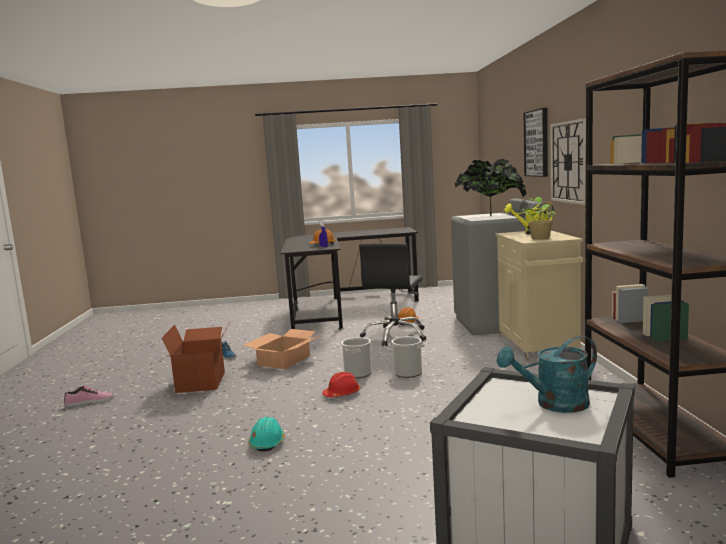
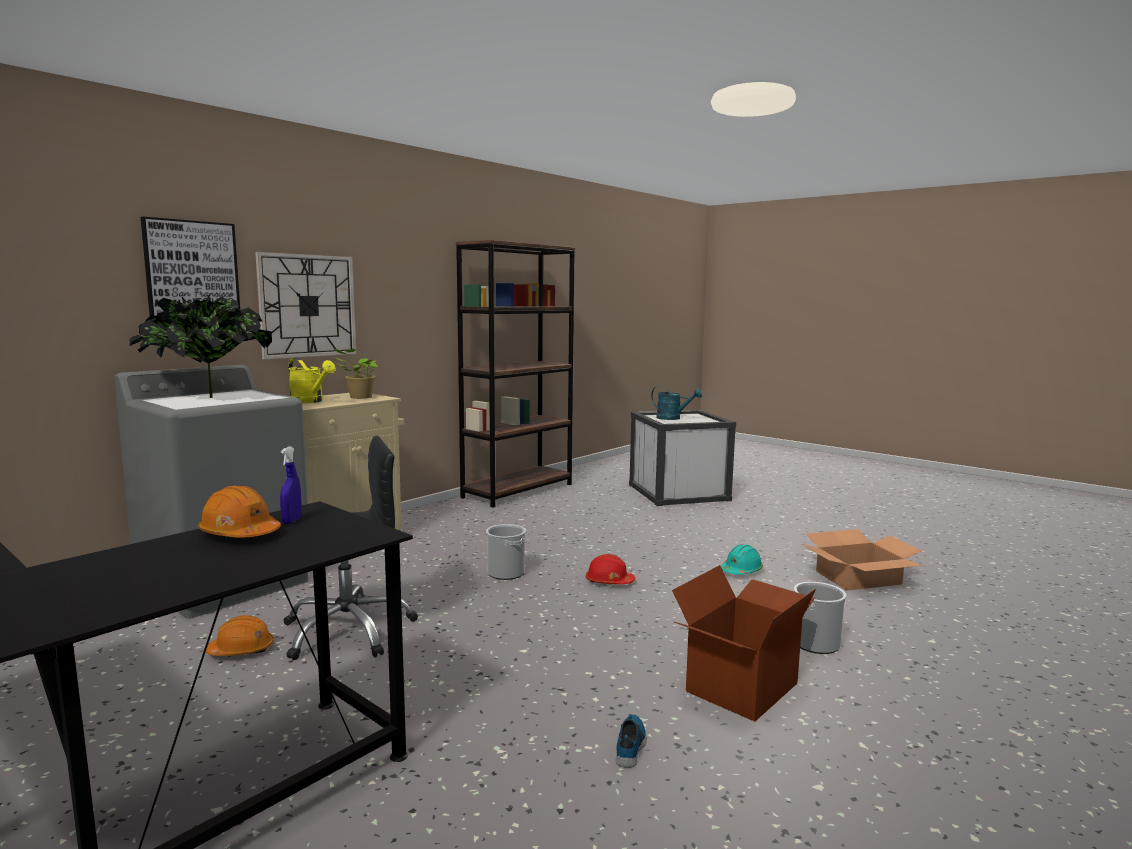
camera: 135 degrees left, 0 degrees up
shoe [64,386,114,407] -> none
cardboard box [244,329,320,369] -> cardboard box moved to [802,529,923,591]
bucket [341,337,372,378] -> bucket moved to [794,582,847,654]

